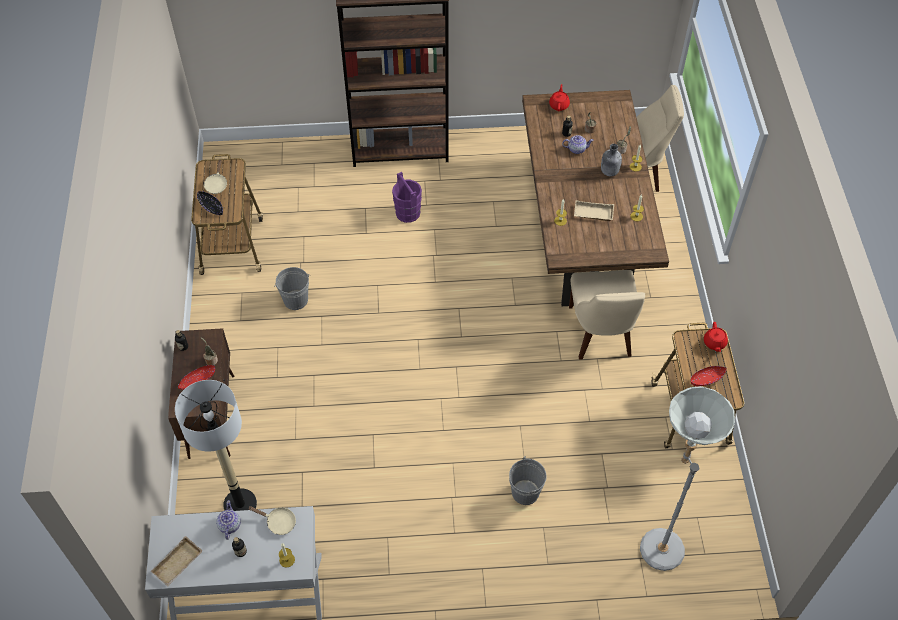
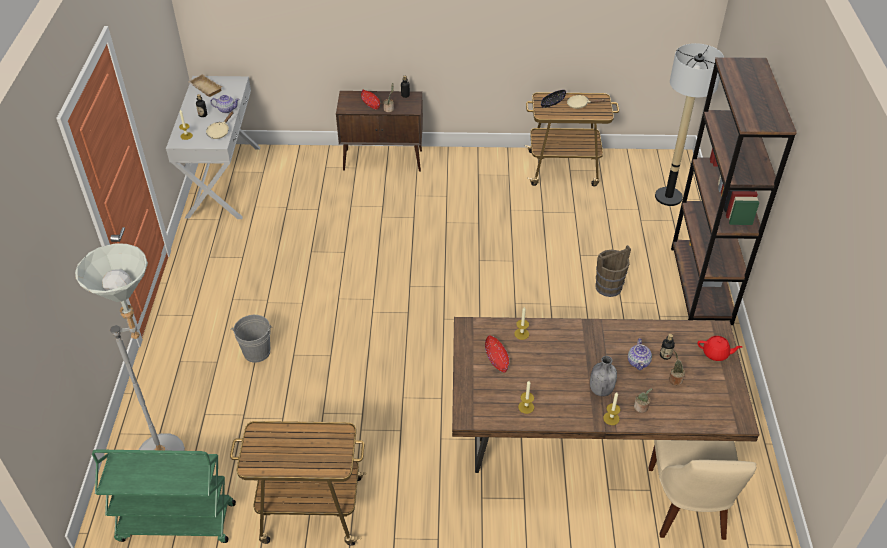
camera: 95 degrees right, 10 degrees down
floor lamp [175,380,257,511] -> floor lamp moved to [655,43,724,206]
grey bucket [274,267,311,310] -> none
purple bucket [392,172,422,223] -> brown bucket [595,245,631,297]
beige chair [569,270,645,360] -> none
beige tray [574,200,614,221] -> none
red bowl [690,366,727,386] -> red bowl moved to [485,335,509,373]
red teapot [704,322,728,352] -> none
none -> green cart [92,449,236,543]

